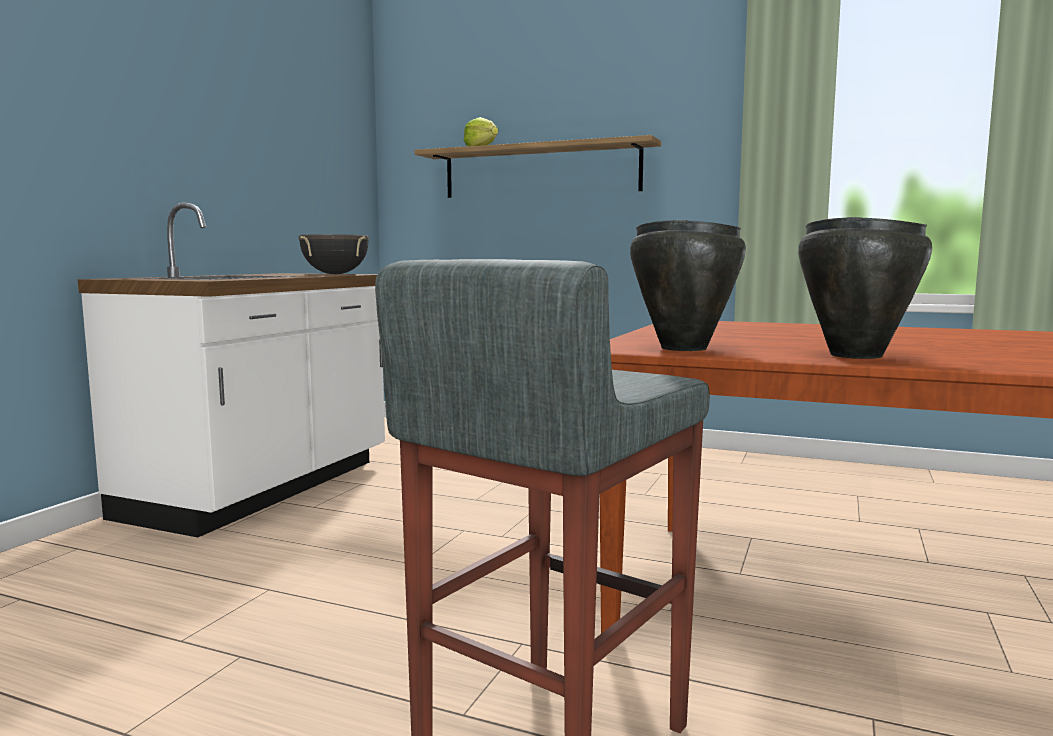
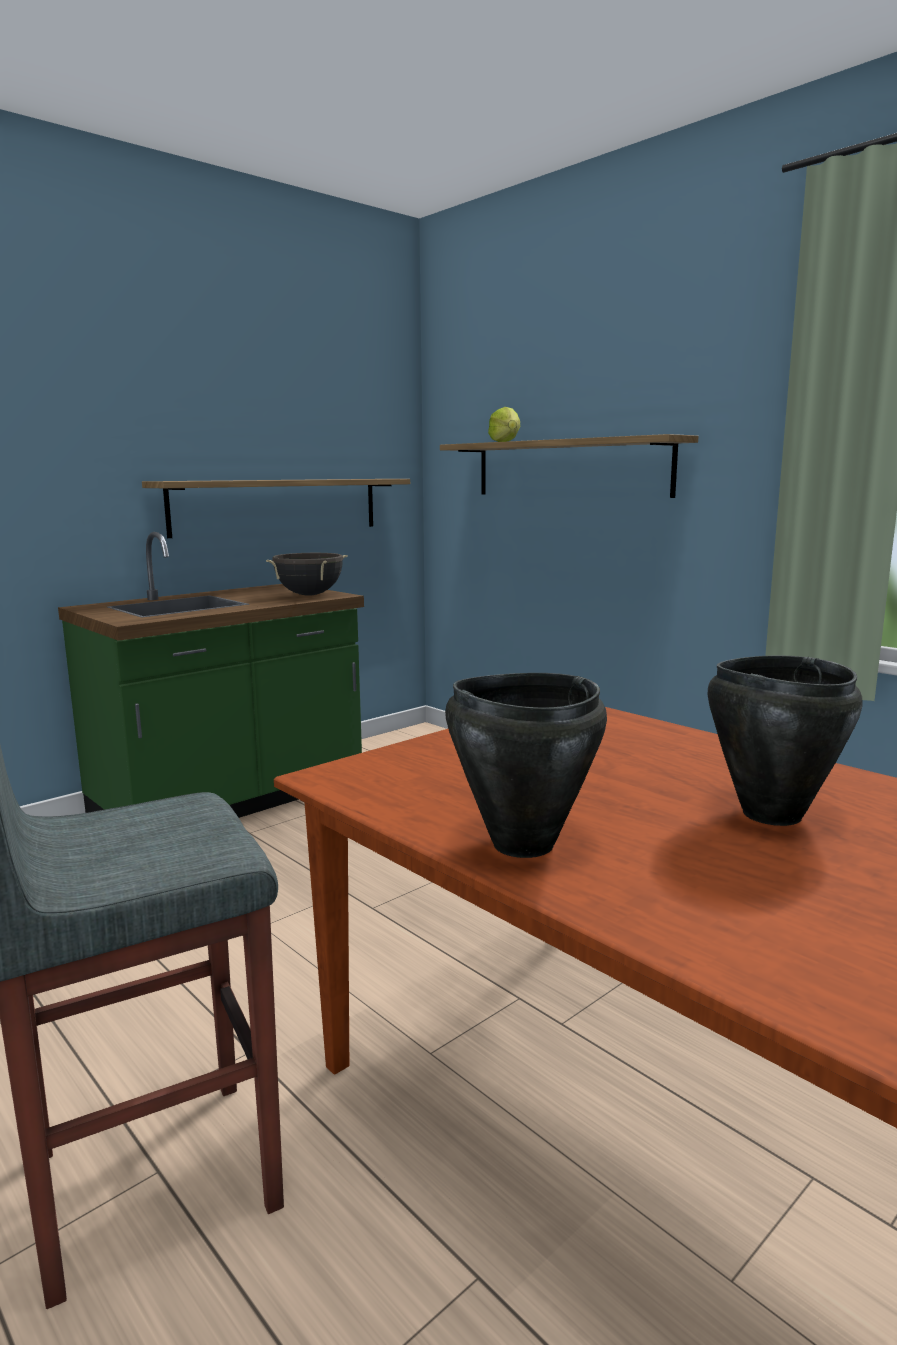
camera: 25 degrees right, 5 degrees up
white counter [78,203,385,538] -> green counter [58,532,364,818]
black cooking pot [630,220,746,351] -> black cooking pot moved to [708,655,863,826]
none -> shelf [142,479,410,538]

